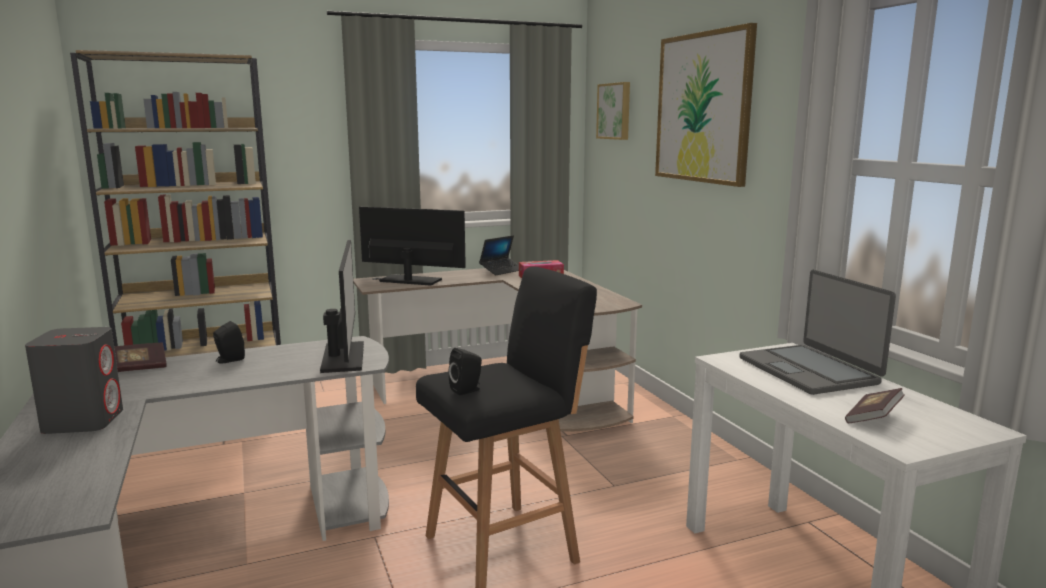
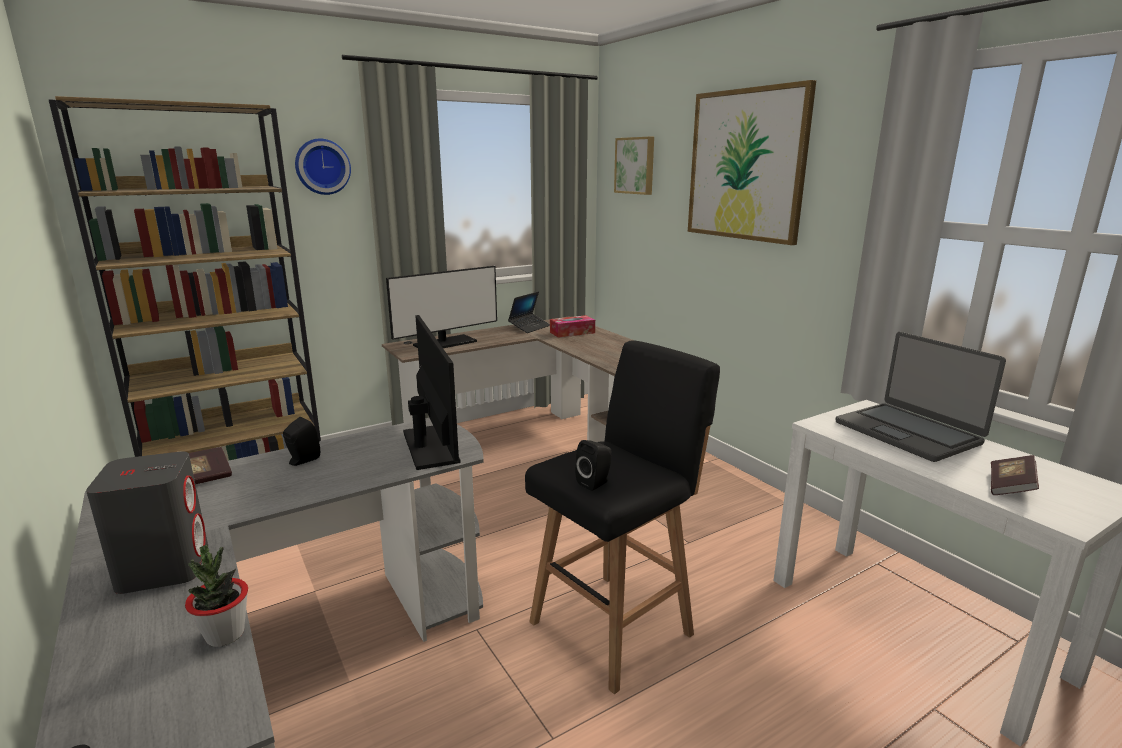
camera: 10 degrees left, 5 degrees up
monitor [359,207,466,286] -> monitor turned 135 degrees clockwise [386,266,497,348]
none -> potted plant [185,545,248,647]
none -> wall clock [295,139,351,195]

